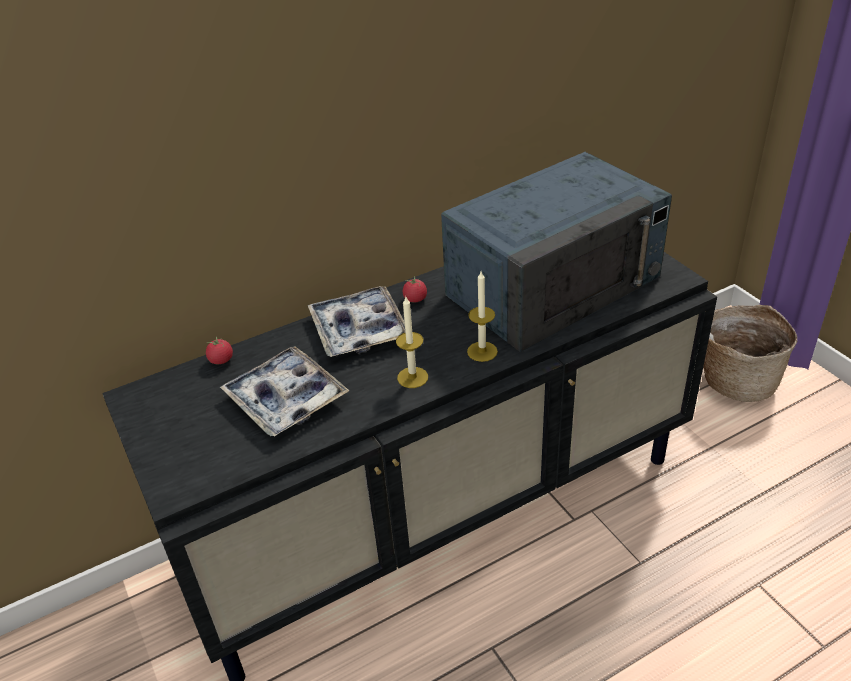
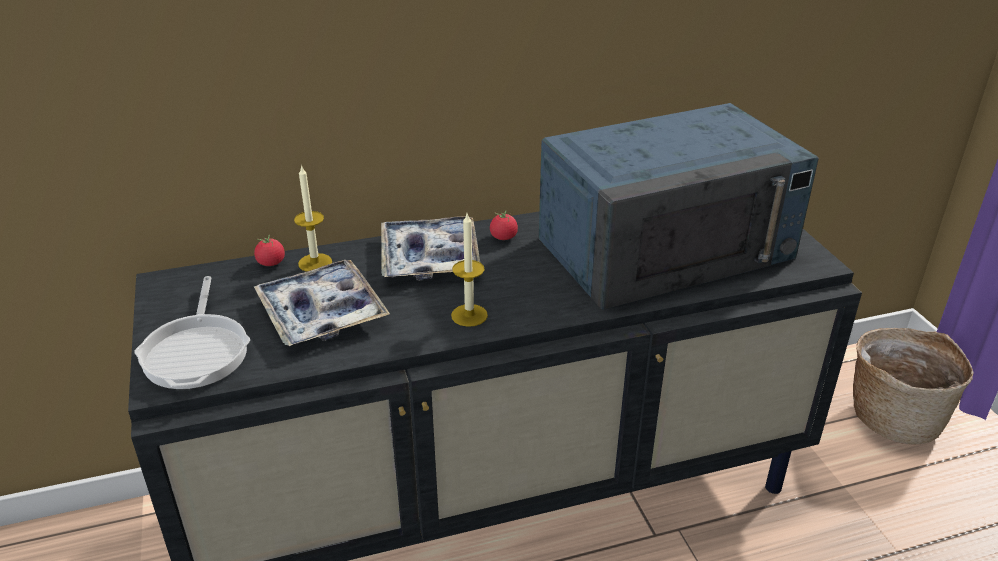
camera: 10 degrees right, 5 degrees down
candle [467,271,498,362] -> candle moved to [294,165,332,272]
none -> frying pan [134,276,250,389]

